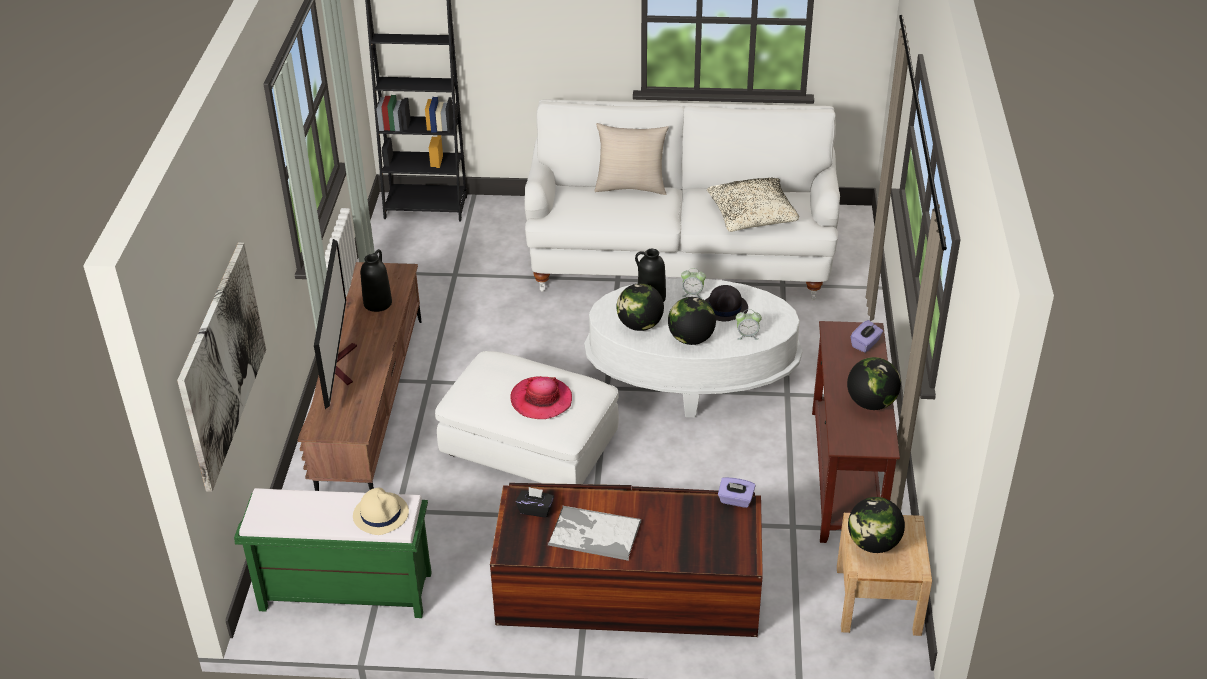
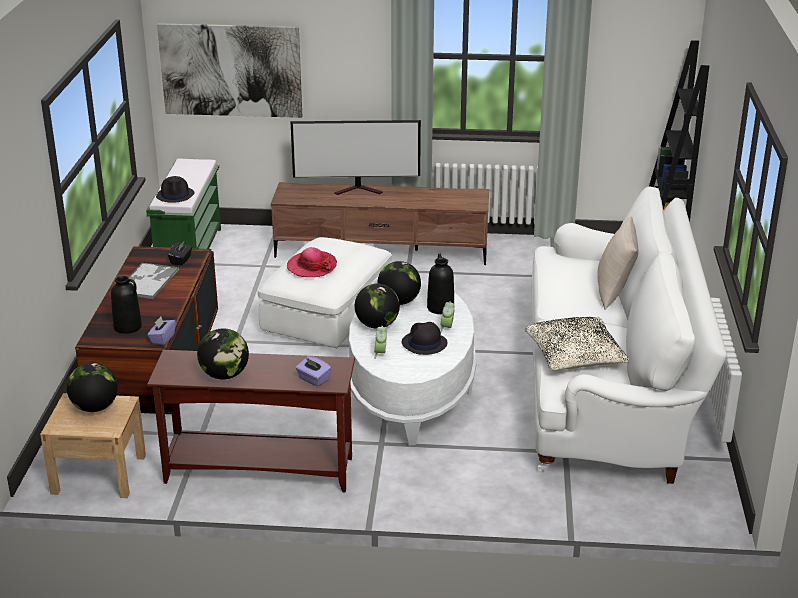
camera: 90 degrees right, 10 degrees down
beige hat [353,488,409,535] -> black hat [156,176,195,203]
black vase [361,249,392,312] -> black vase moved to [111,276,142,334]

